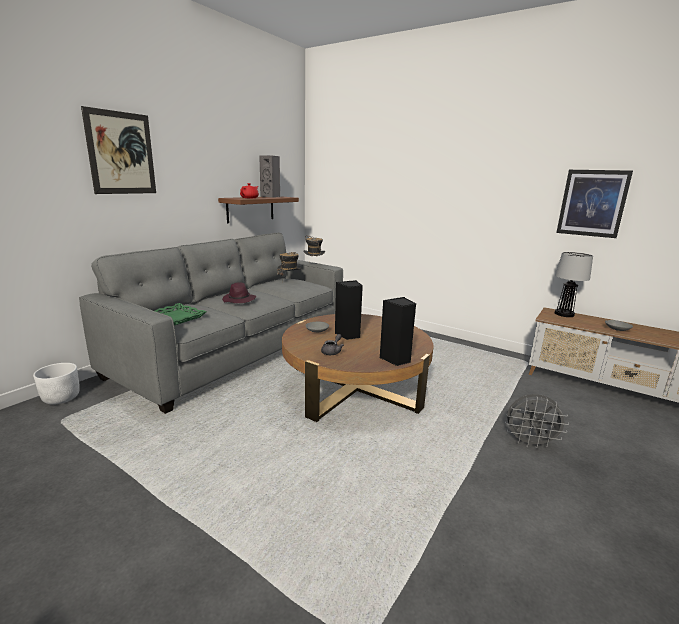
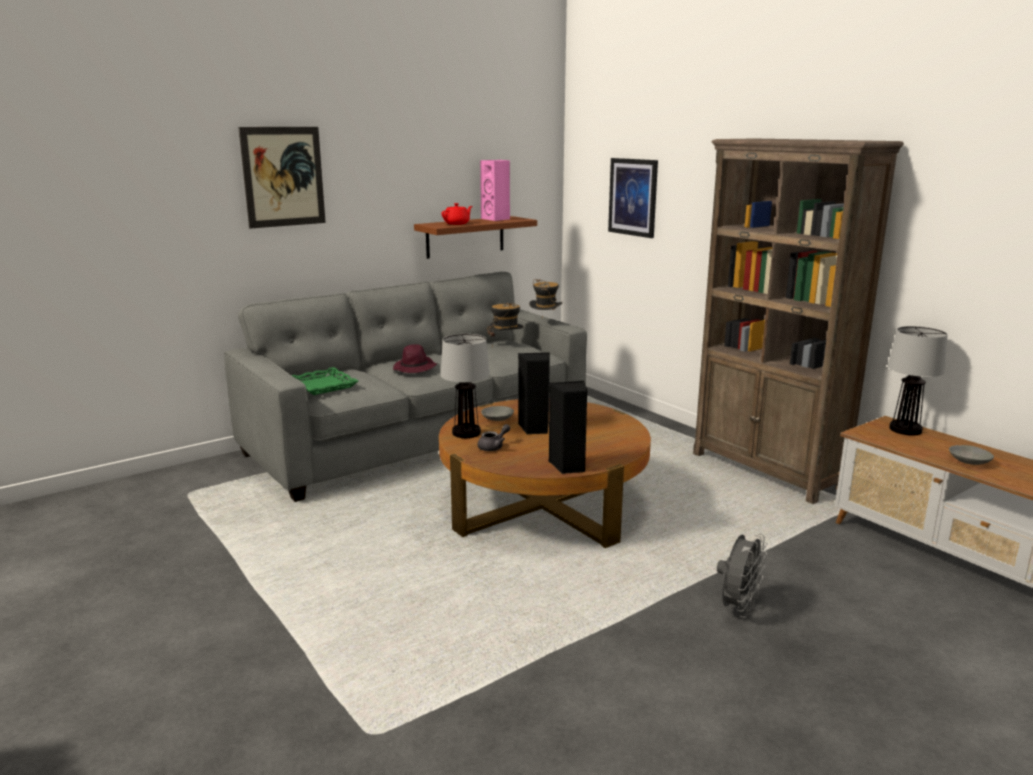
camera: 20 degrees right, 0 degrees up
white planter [33,363,80,405] -> none
grey speaker [259,155,280,198] -> pink speaker [480,160,510,221]
grey fan [505,394,569,449] -> grey fan turned 90 degrees counterclockwise [717,534,767,618]
picture [556,170,633,238] -> picture moved to [608,158,658,238]
none -> table lamp [441,334,490,438]
none -> brown bookcase [693,138,904,504]

